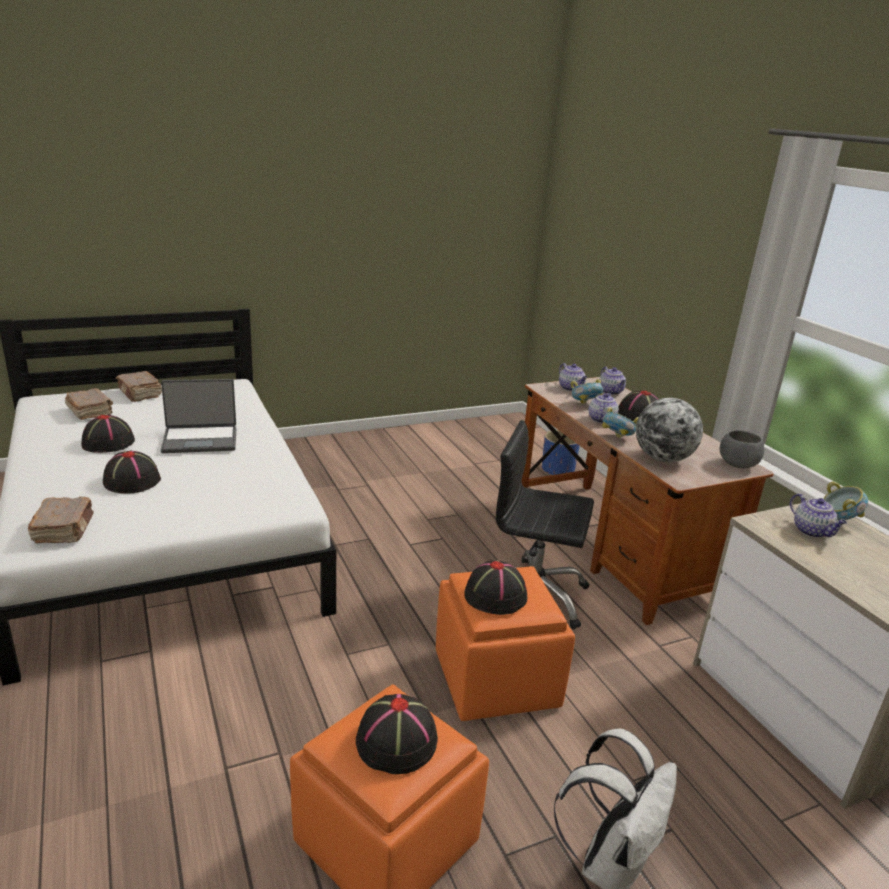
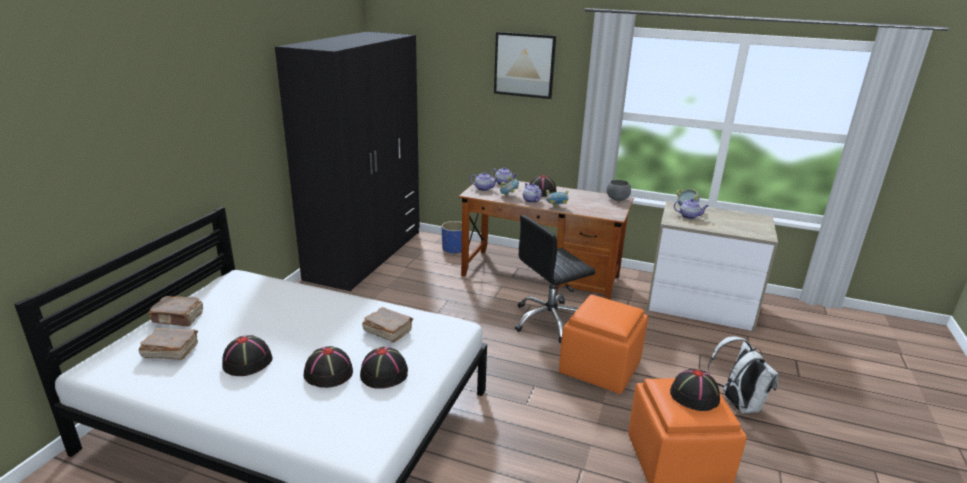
camera: 45 degrees left, 0 degrees up
brown book [28,496,94,543] -> brown book moved to [362,307,413,342]
laptop [160,379,236,453] -> none
black hat [464,560,527,615] -> black hat moved to [360,347,408,389]
globe [636,398,703,462] -> none
none -> black wardrobe [275,31,420,291]
none -> picture [494,32,556,99]

